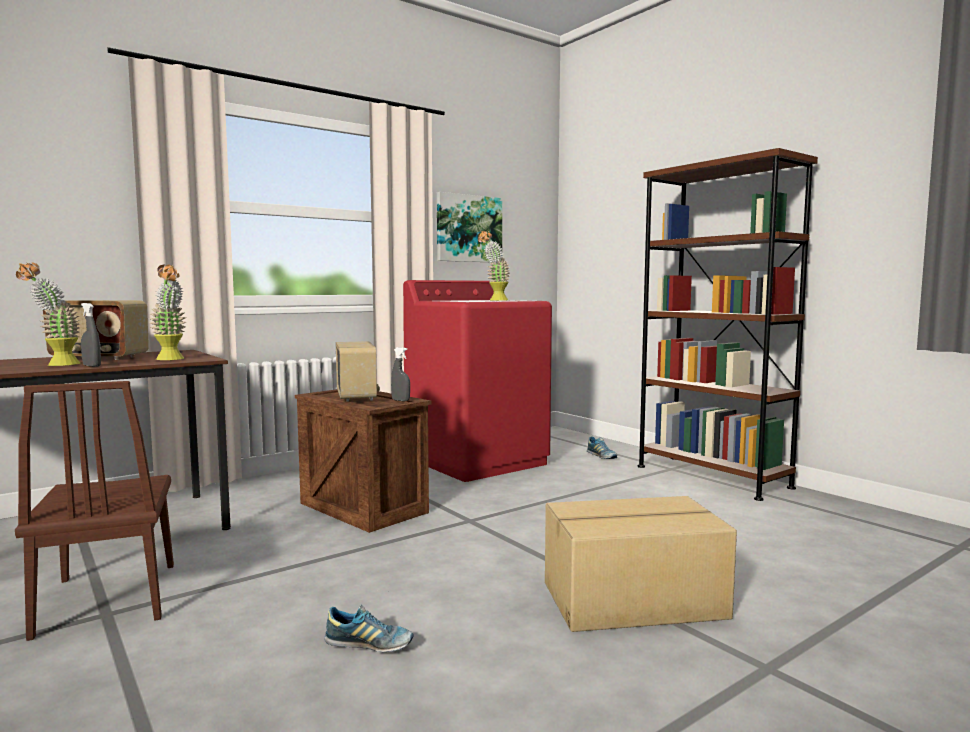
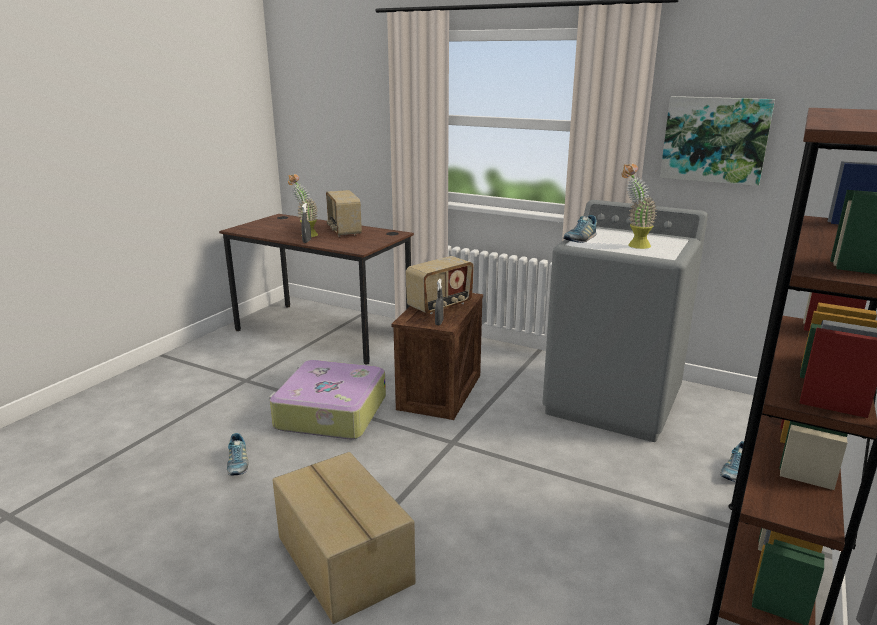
camera: 65 degrees right, 15 degrees up
brown chair [15,381,174,641] -> none
potted plant [149,264,186,360] -> none
red washing machine [403,280,552,482] -> grey washing machine [542,200,708,442]
none -> suitcase [269,360,386,439]
none -> shoe [563,215,597,243]

